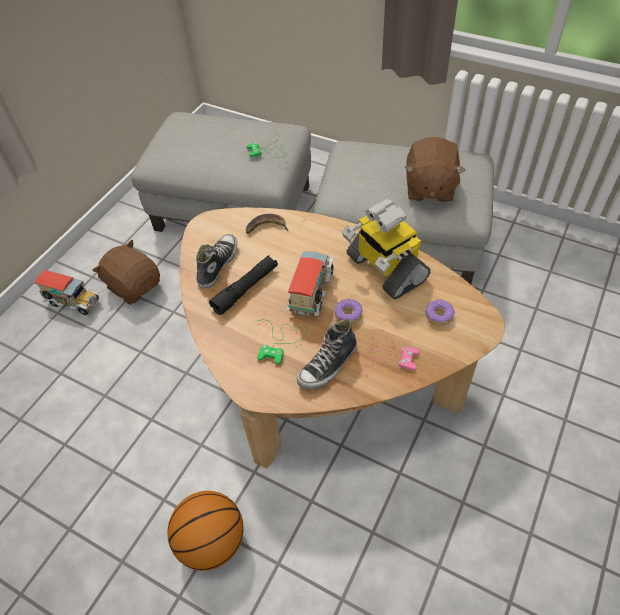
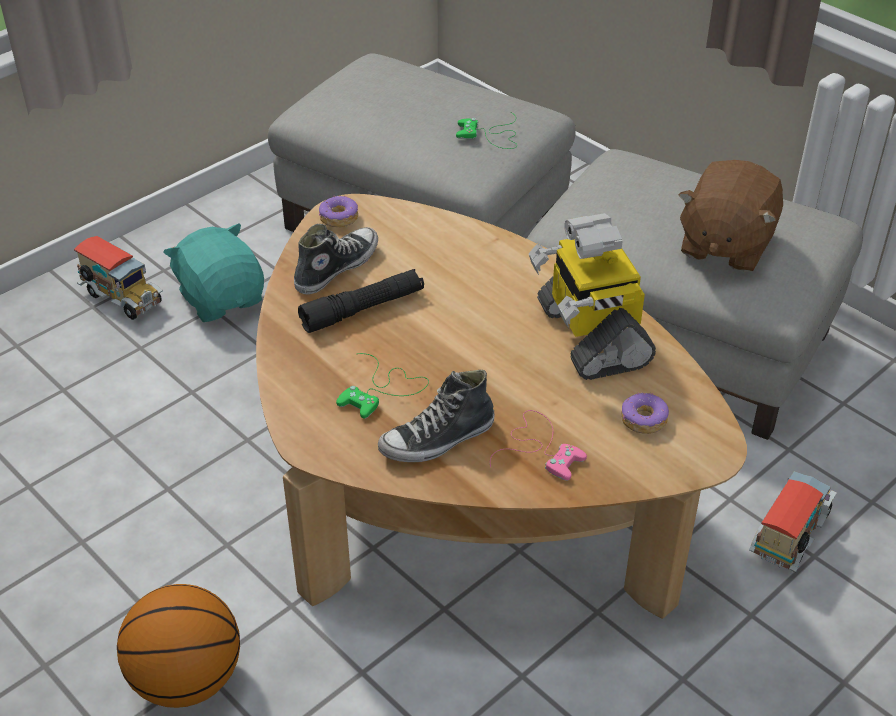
camera: 15 degrees right, 10 degrees down
brown plush toy [93,240,160,305] -> turquoise plush toy [163,224,264,322]
banana [246,214,289,234] -> none
toy truck [287,251,334,316] -> toy truck moved to [749,471,837,572]
donut [334,298,363,324] -> donut moved to [319,195,358,227]

